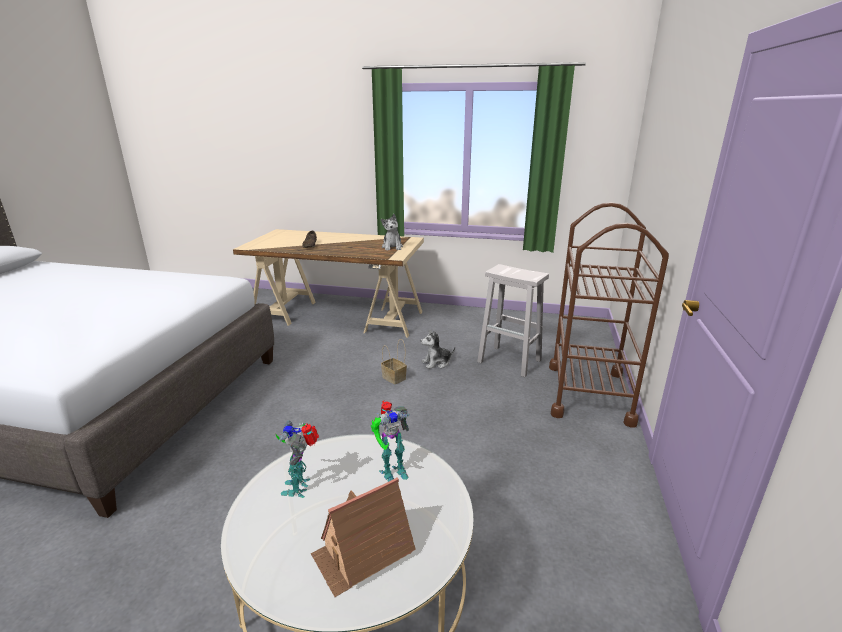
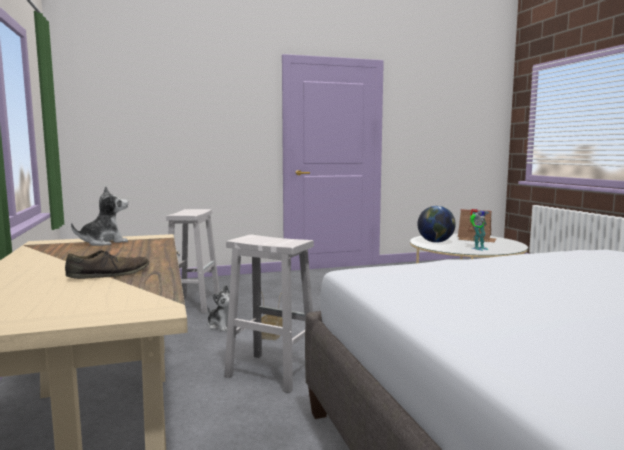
camera: 120 degrees left, 15 degrees down
toy robot [371,401,410,482] -> globe [417,206,456,243]
brown cart [549,202,669,428] -> none
none -> white stool [224,235,314,393]

